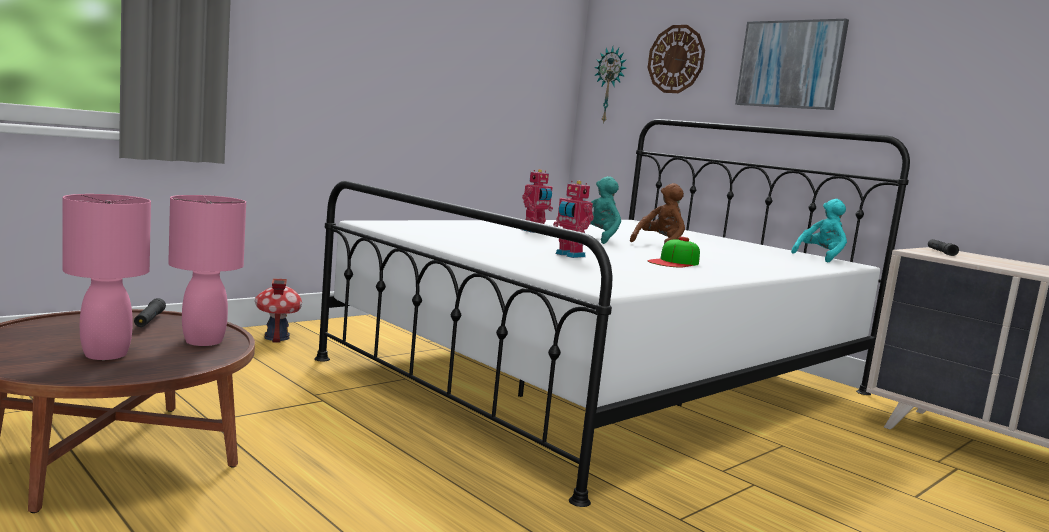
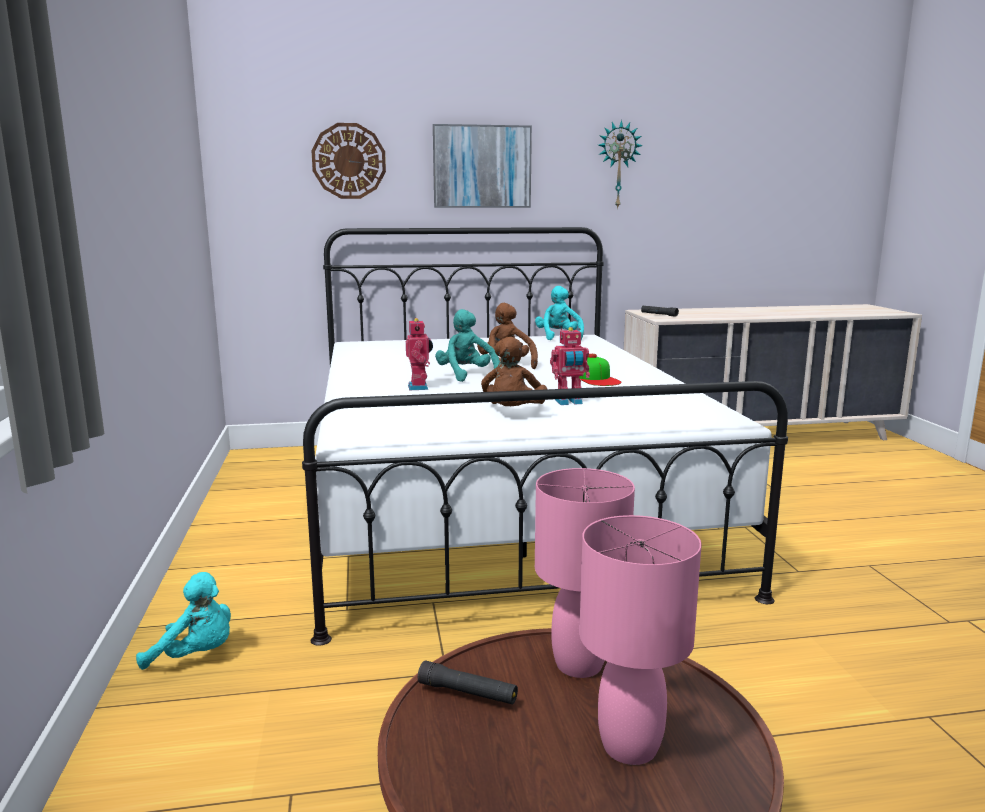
camera: 55 degrees left, 5 degrees up
toy house [255,279,302,343] -> turquoise plush toy [136,572,231,670]
wall clock [594,47,627,124] -> wall clock moved to [598,120,643,209]
none -> brown plush toy [481,337,547,406]

